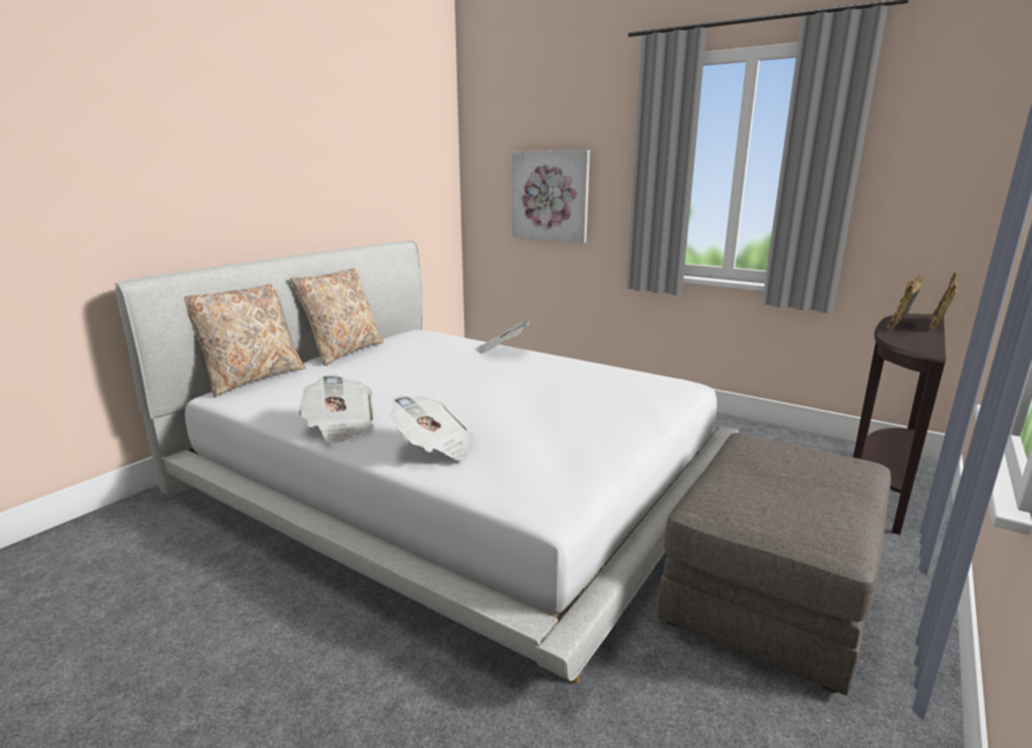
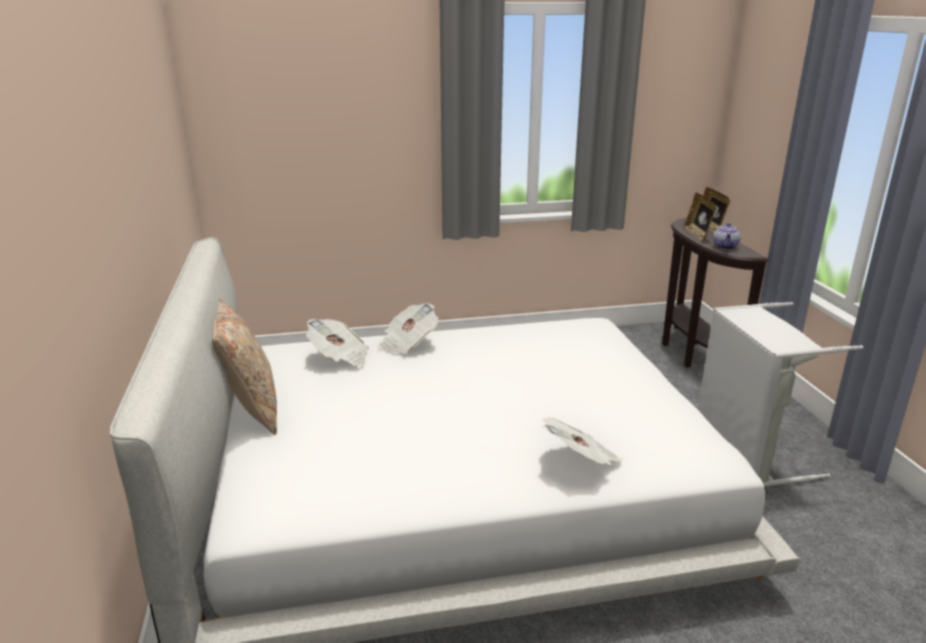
camera: 45 degrees left, 5 degrees up
beige pillow [184,284,306,397] -> none
newspaper [299,374,374,444] -> newspaper moved to [306,319,369,367]
picture [512,150,590,243] -> none
grey ottoman [657,433,891,695] -> grey laundry basket [698,302,864,487]
none -> teapot [713,223,741,249]

